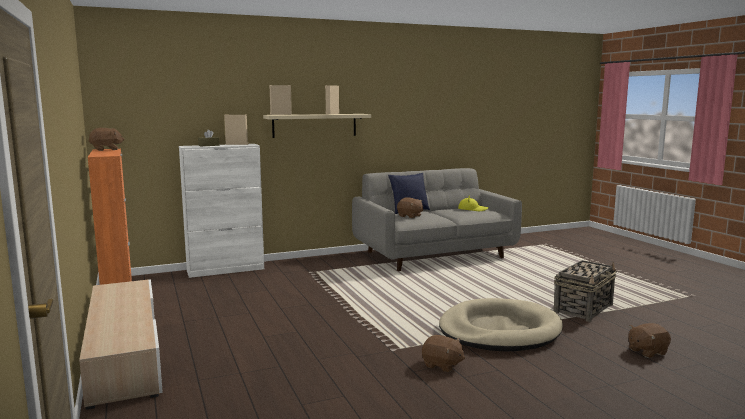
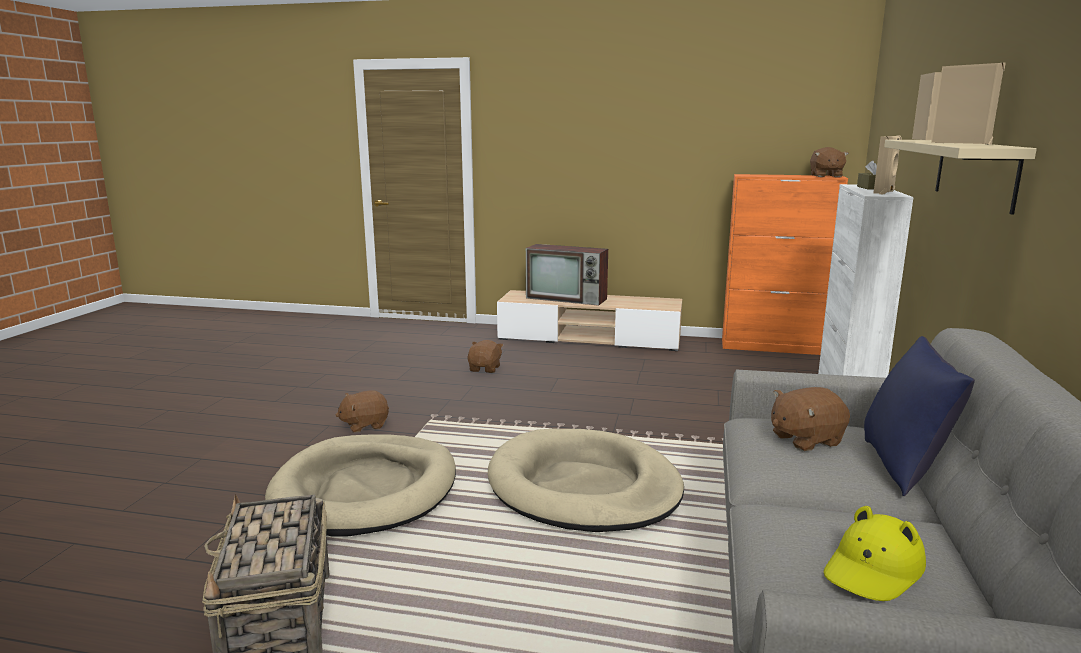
camera: 125 degrees right, 5 degrees up
brown plush toy [628,323,671,358] -> brown plush toy moved to [467,340,503,373]
none -> beige dog bed [488,429,684,532]
none -> television [526,244,608,306]

